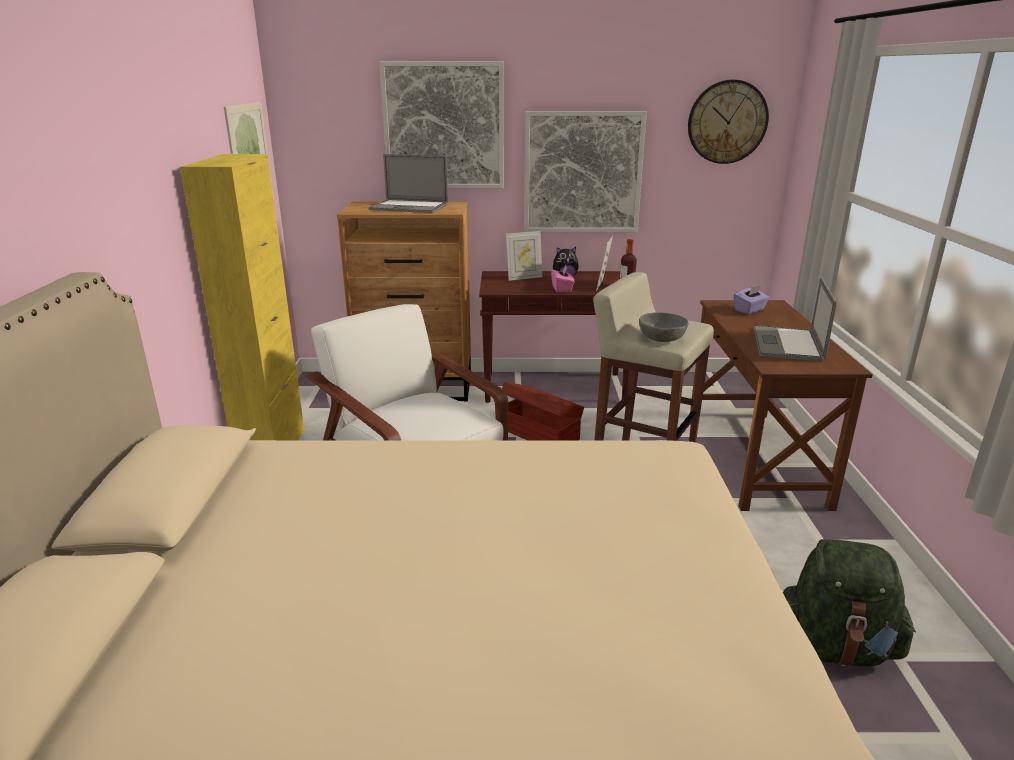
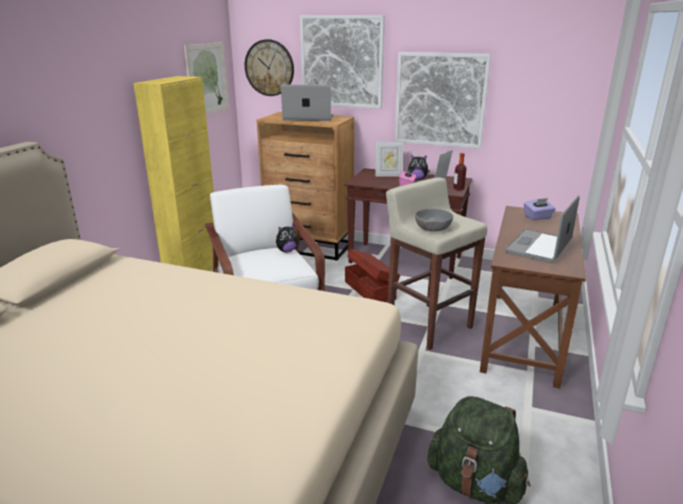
camera: 20 degrees right, 0 degrees up
laptop [368,154,448,213] -> laptop turned 150 degrees clockwise [281,84,333,121]
wall clock [688,80,769,164] -> wall clock moved to [245,39,294,96]
none -> plush toy [276,225,298,252]

